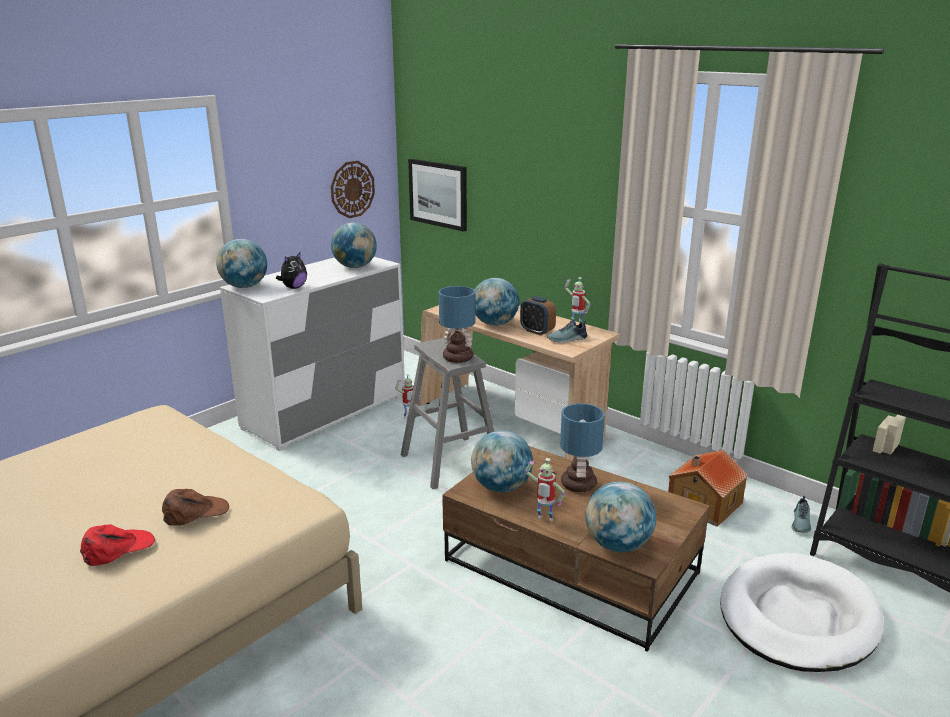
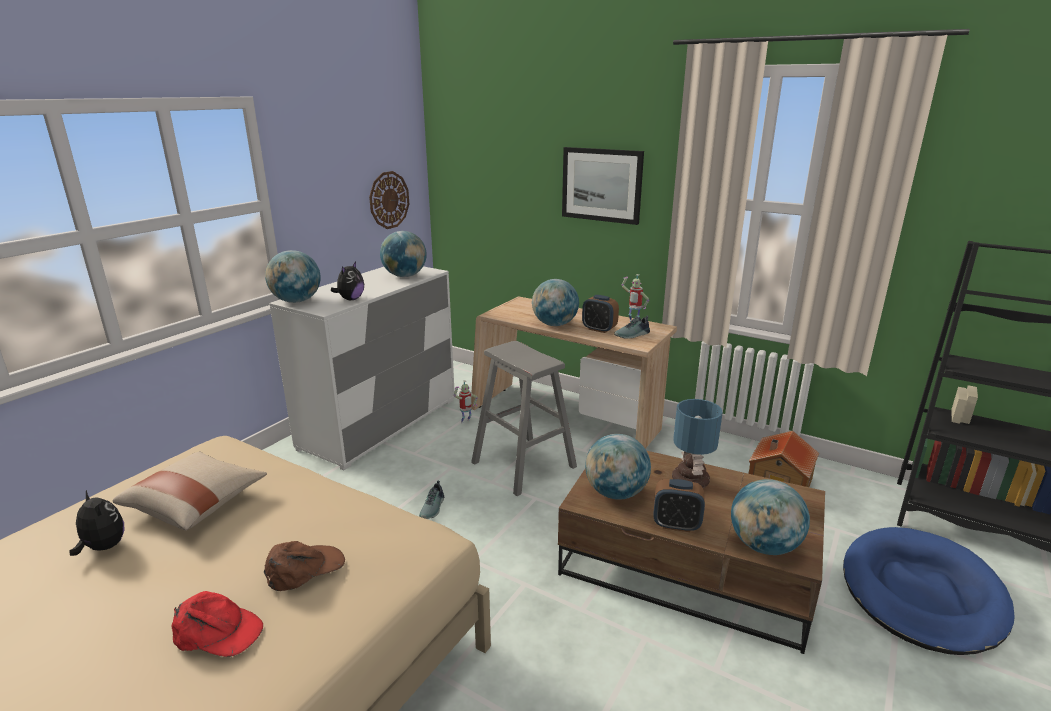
camera: 10 degrees left, 0 degrees up
red cap [80,524,155,566] -> red cap turned 60 degrees clockwise [172,591,263,657]
picture [408,159,467,232] -> picture moved to [562,147,644,225]
table lamp [439,286,475,363] -> none
toy robot [525,458,565,521] -> alarm clock [653,479,705,532]
white dog bed [720,553,884,672] -> blue dog bed [843,527,1015,655]
shoe [792,496,811,533] -> shoe moved to [419,480,444,519]
none -> plush toy [69,490,125,556]
none -> beige pillow [113,452,267,531]

